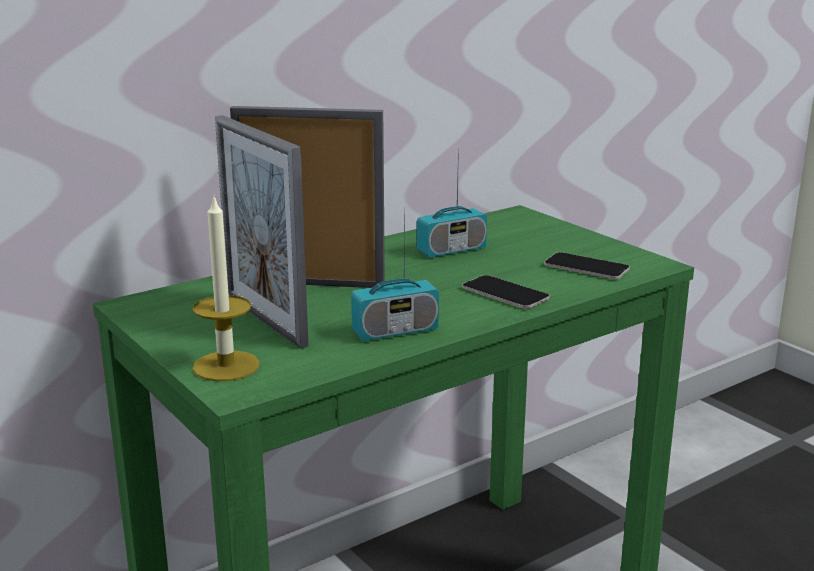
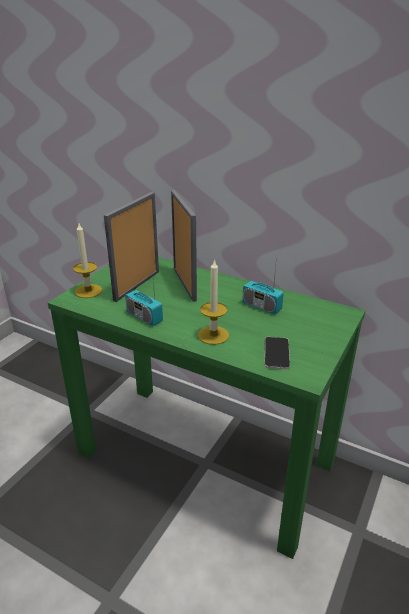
camera: 65 degrees right, 10 degrees up
phone [462,275,550,309] -> candle [198,259,229,345]

